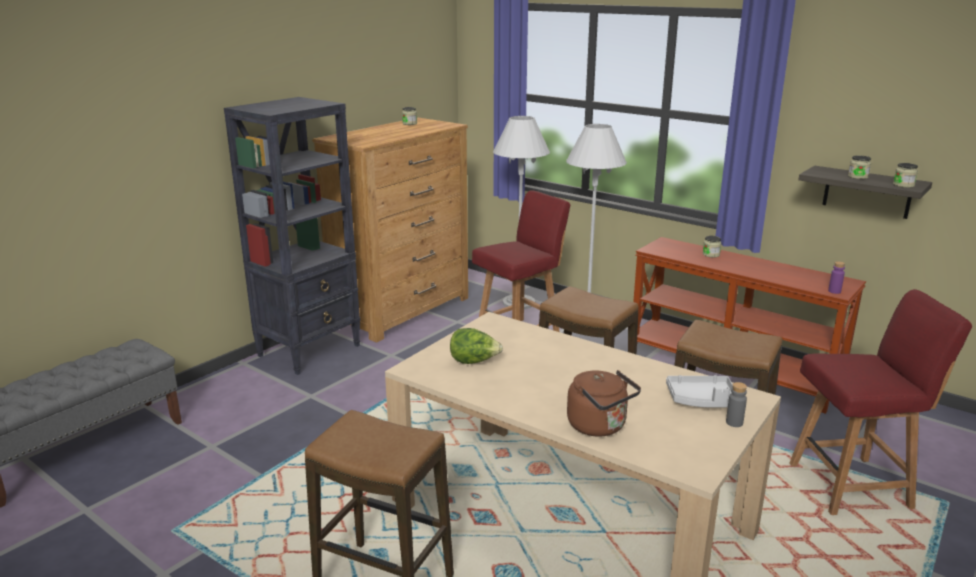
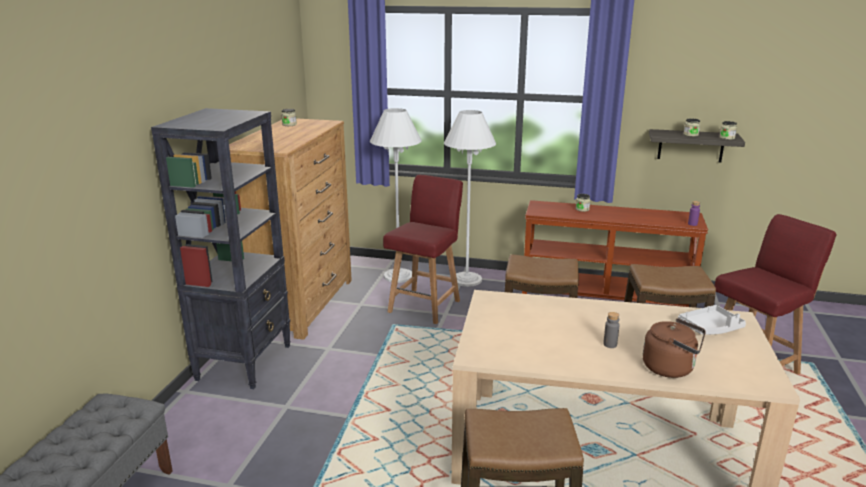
camera: 25 degrees left, 0 degrees up
lettuce [450,328,503,364] -> none
grey bottle [726,382,747,427] -> grey bottle moved to [603,312,620,348]

